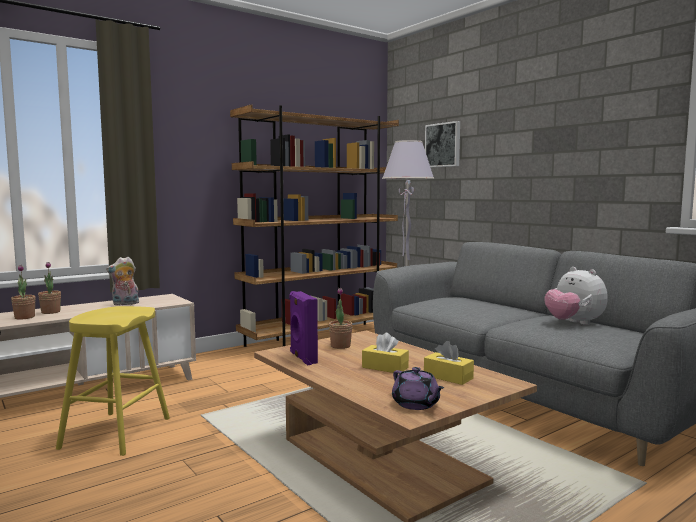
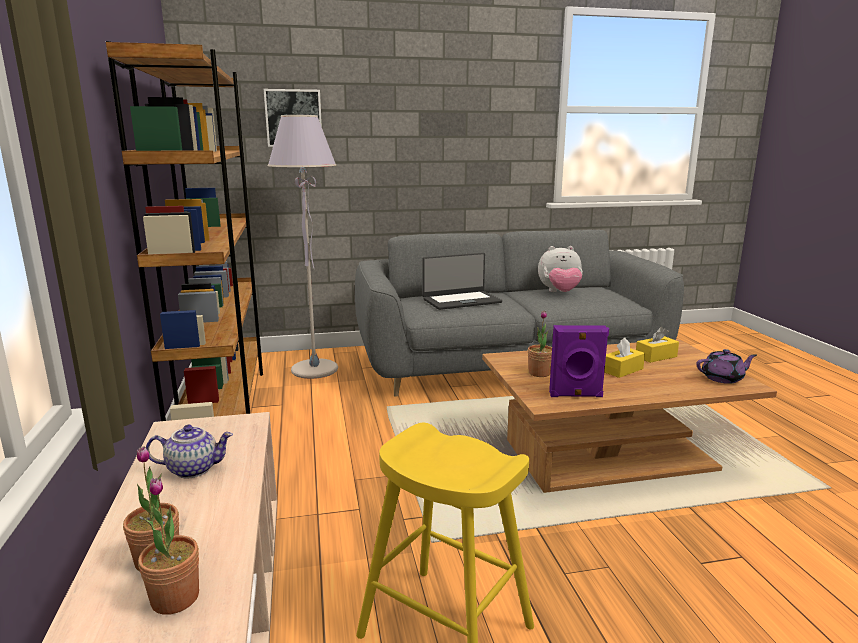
camera: 65 degrees left, 10 degrees up
plush toy [106,257,139,305] -> teapot [146,425,233,478]
none -> laptop [422,253,502,310]

